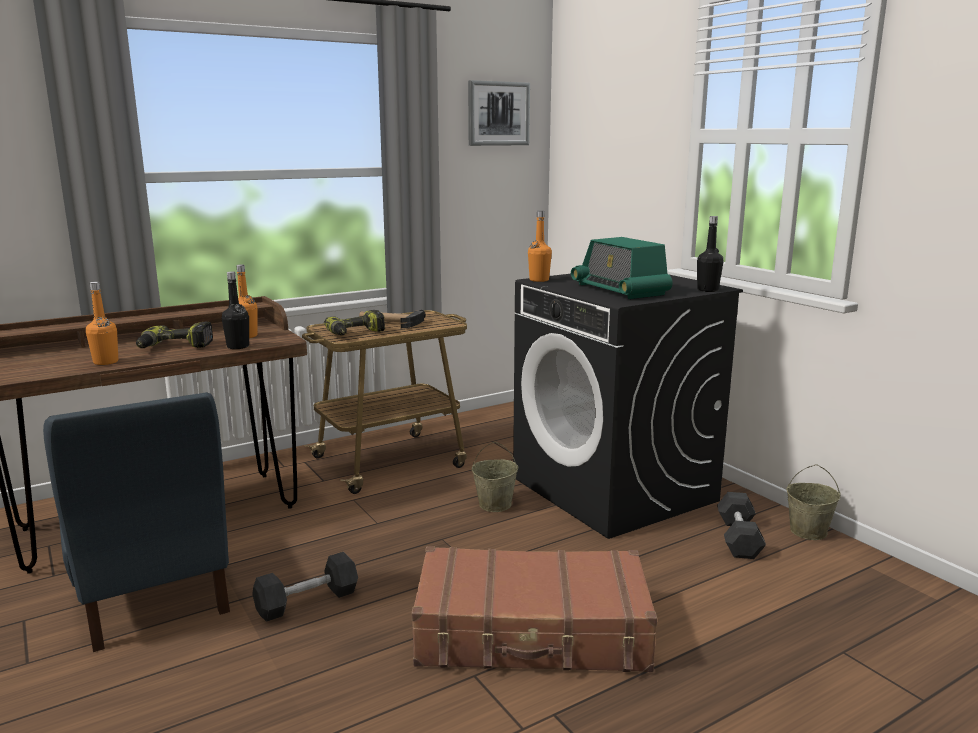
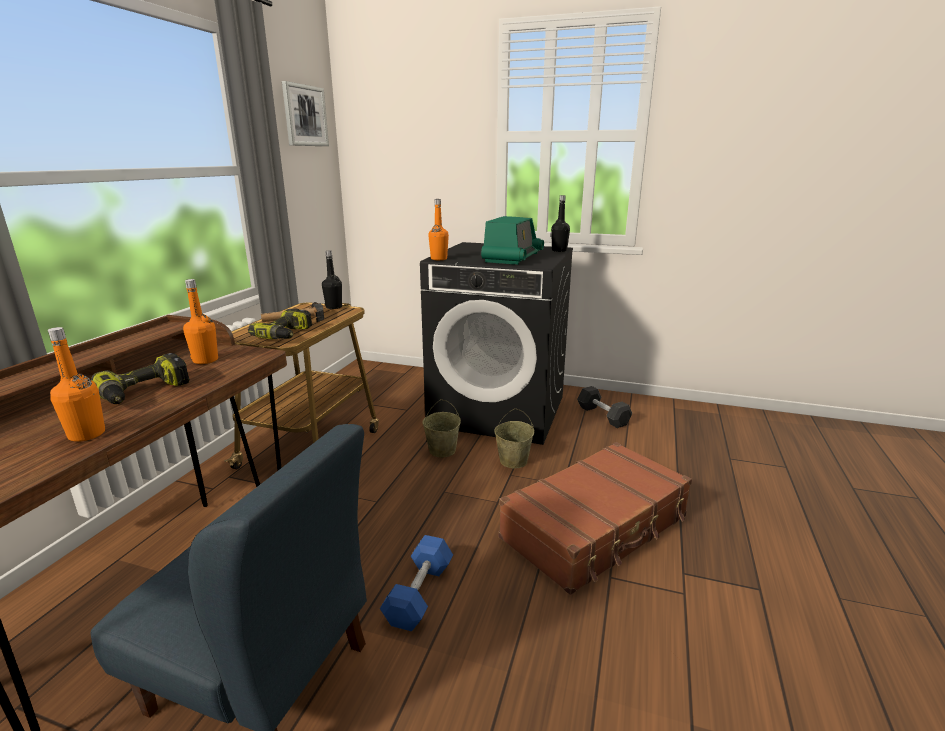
camera: 40 degrees left, 5 degrees up
black bottle [222,271,249,349] -> black bottle moved to [322,251,342,309]
black dumbbell [252,552,358,622] -> blue dumbbell [380,535,453,631]
radio [571,237,673,299] -> radio turned 90 degrees counterclockwise [481,216,544,265]
beige bucket [787,464,841,540] -> beige bucket moved to [494,408,535,469]

